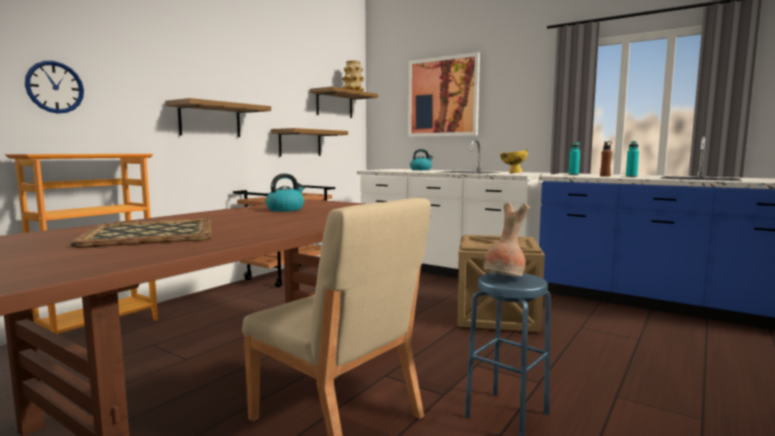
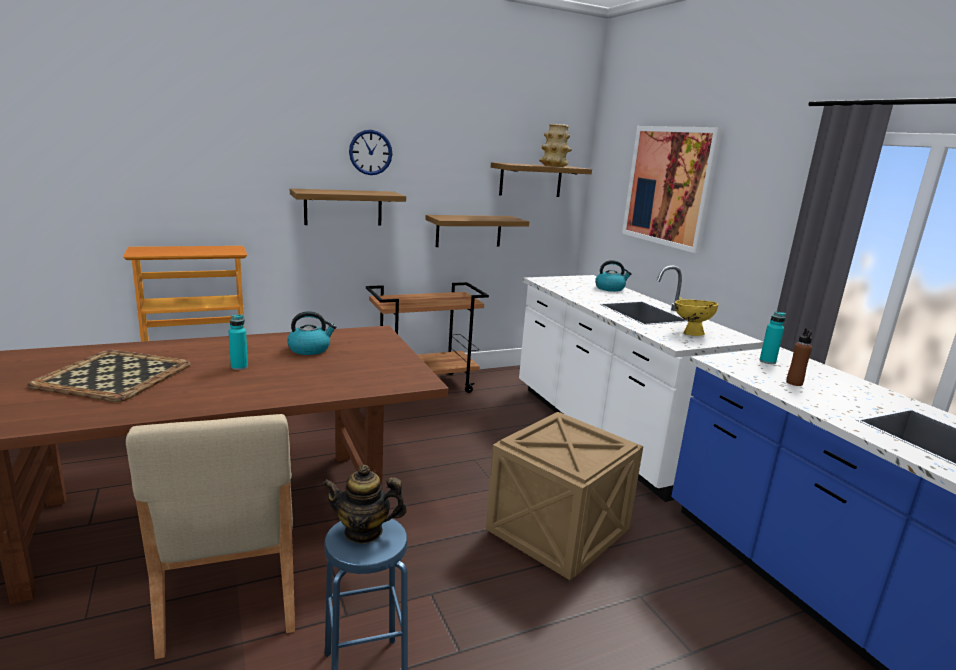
camera: 30 degrees right, 10 degrees up
wall clock [25,61,84,114] -> wall clock moved to [349,130,392,175]
brown vase [483,203,530,277] -> teapot [322,465,407,543]
turquoise bottle [626,141,639,177] -> turquoise bottle moved to [228,315,248,370]

